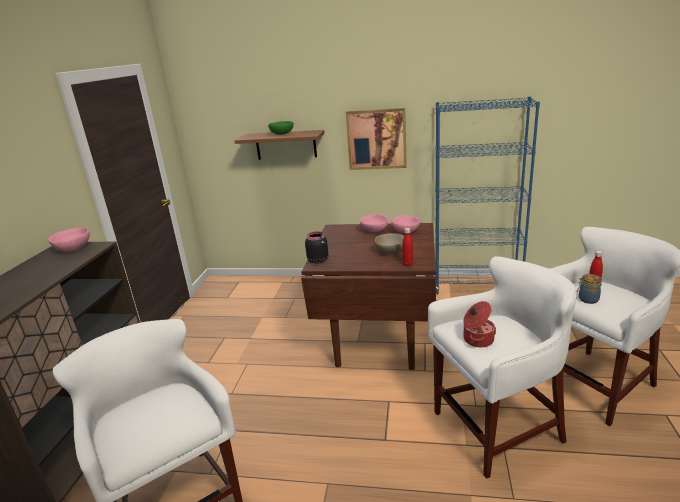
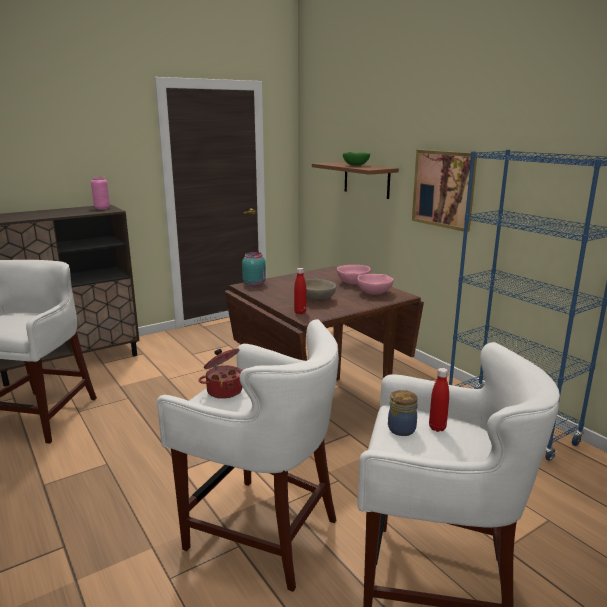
camera: 45 degrees right, 5 degrees down
pink bowl [48,227,90,252] -> pink vase [91,177,110,210]
black jar [305,231,328,264] -> turquoise jar [242,252,266,286]

